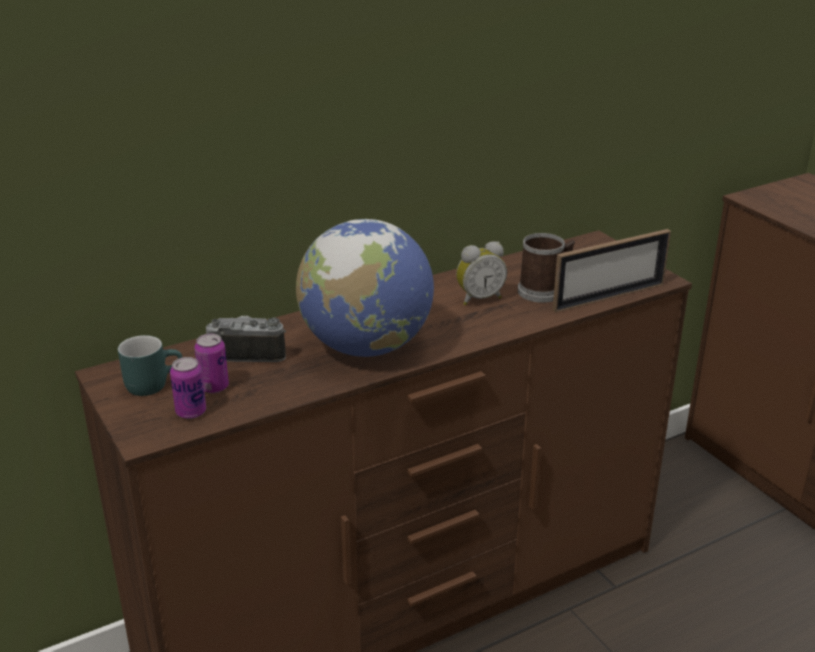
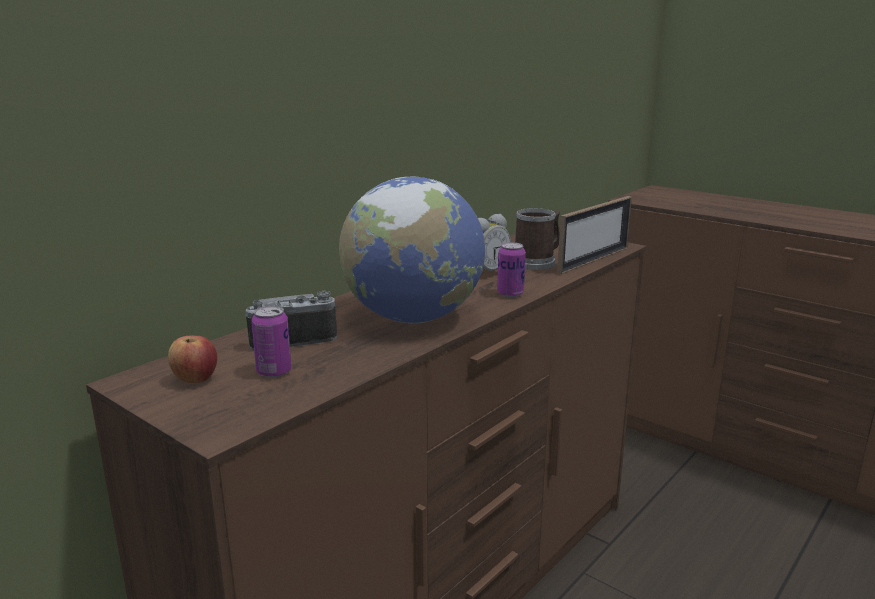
camera: 20 degrees left, 10 degrees down
turquoise mug [118,335,182,396] -> apple [168,335,217,383]
can [170,357,206,419] -> can moved to [497,242,526,297]

